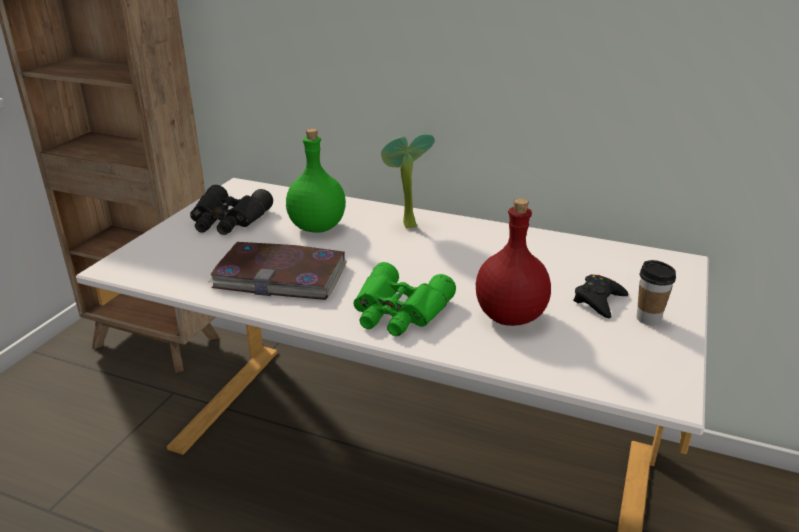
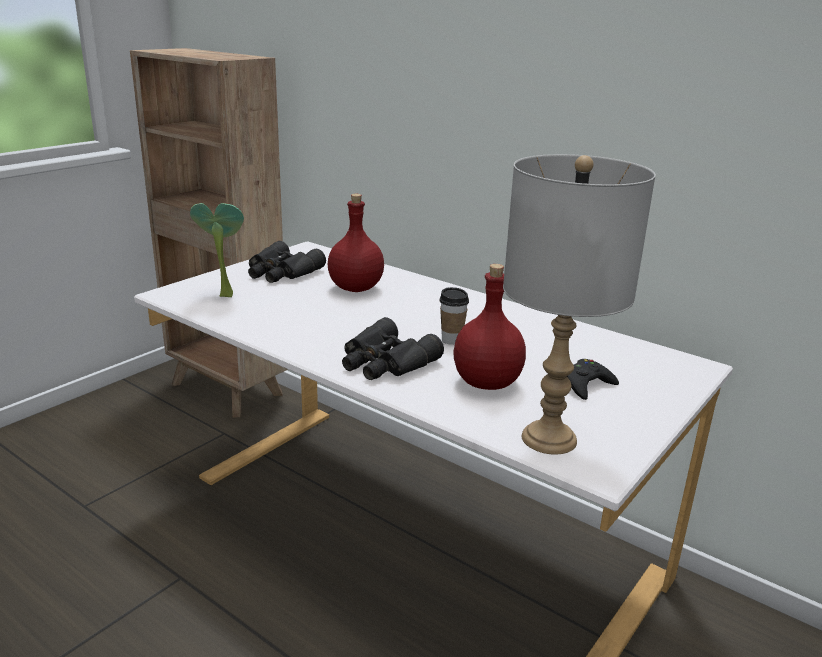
camera: 15 degrees right, 5 degrees down
book [209,242,347,300] -> none
green bottle [286,129,346,233] -> red bottle [328,194,384,292]
green binoculars [354,262,456,336] -> black binoculars [342,317,444,380]
potted plant [381,134,435,228] -> potted plant moved to [190,203,244,297]
cup [637,260,676,325] -> cup moved to [440,287,469,345]
none -> grey table lamp [503,154,656,454]

